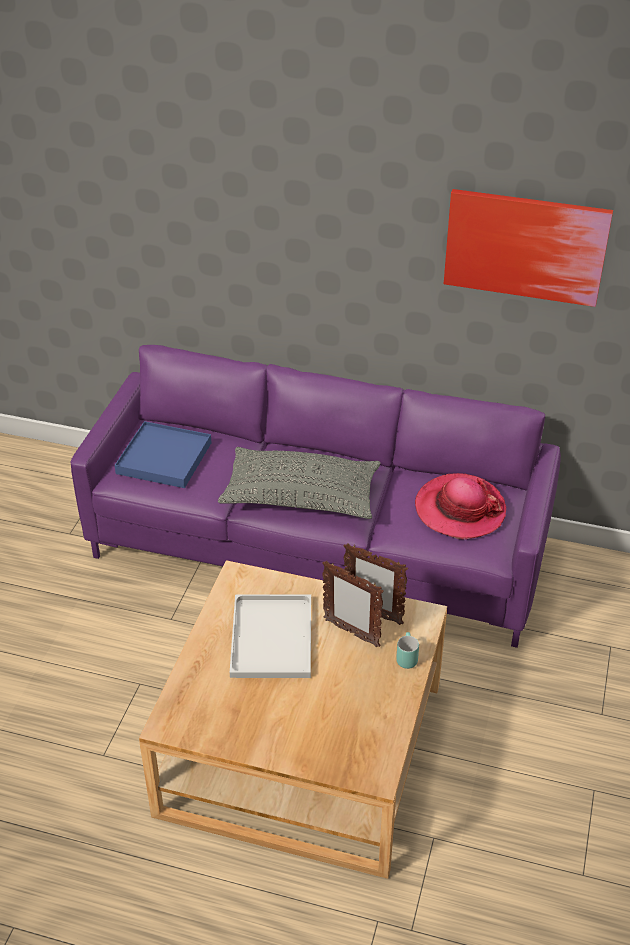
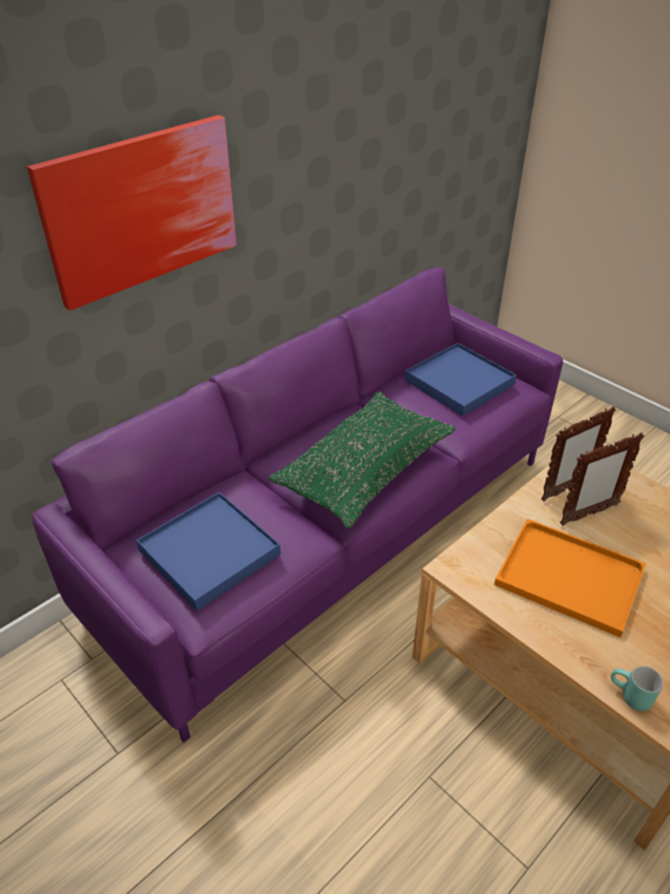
camera: 60 degrees left, 0 degrees up
grey pillow [218,447,380,519] -> green pillow [269,392,455,528]
white tray [230,595,311,678] -> orange tray [494,519,646,638]
turquoise mug [396,632,419,669] -> turquoise mug moved to [611,666,663,711]
hat [415,473,506,540] -> blue tray [405,343,516,416]
picture [444,189,613,307] -> picture moved to [27,115,237,311]

